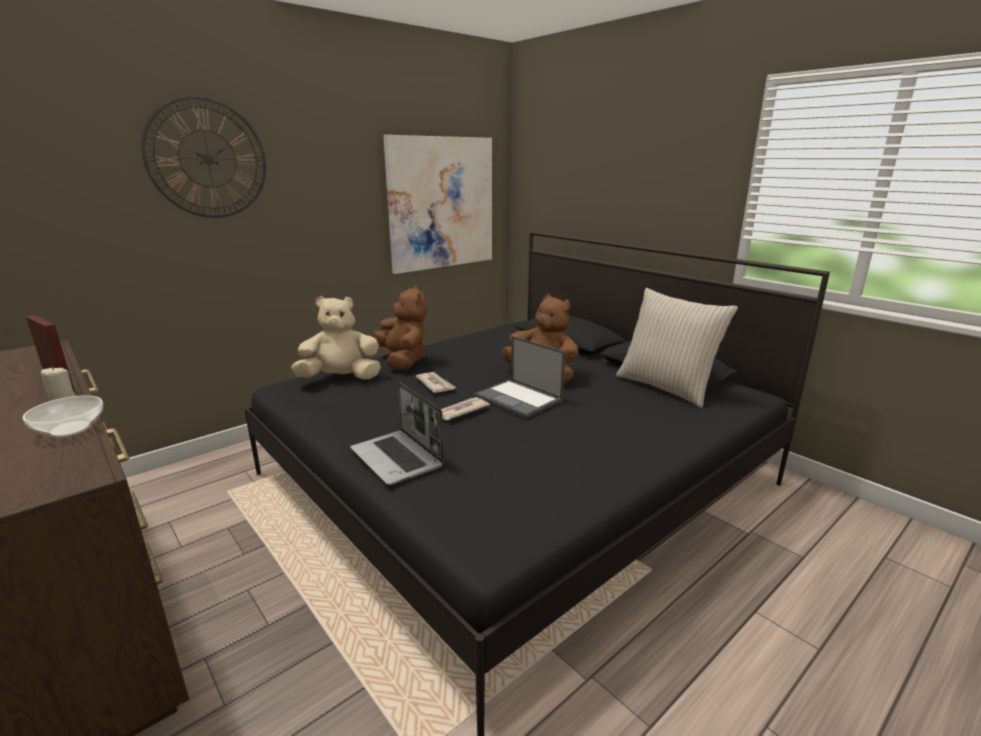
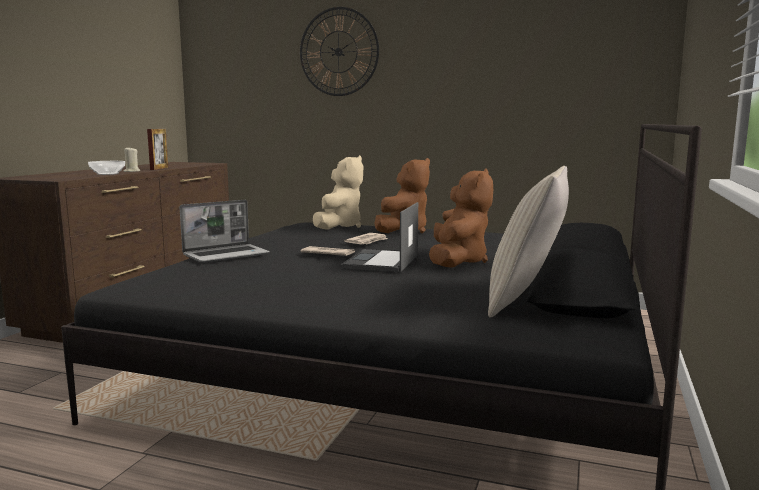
camera: 60 degrees right, 10 degrees down
beige plush toy [291,296,381,379] -> beige plush toy turned 60 degrees clockwise [313,155,363,230]
laptop [350,382,444,485] -> laptop turned 150 degrees counterclockwise [180,200,269,263]
picture [383,135,492,274] -> none

